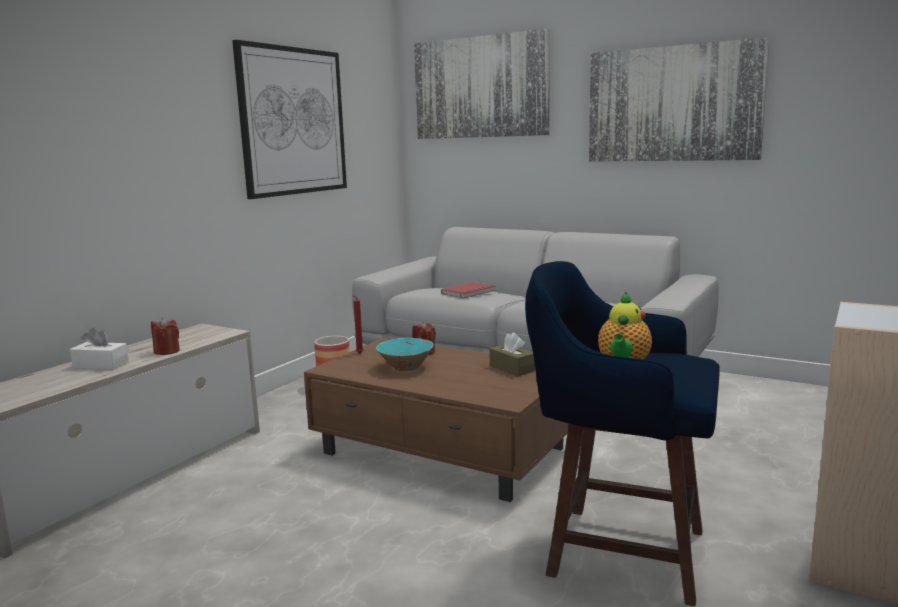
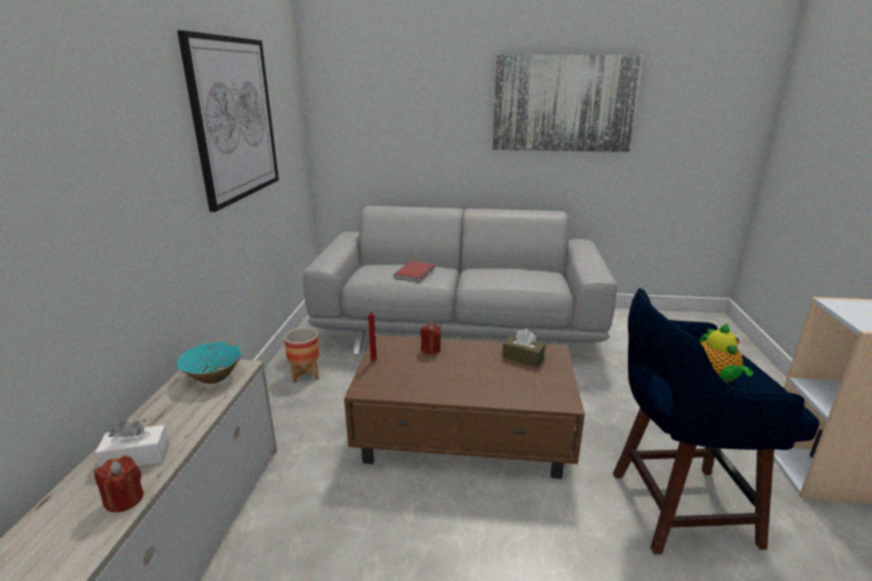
camera: 25 degrees left, 10 degrees up
red candle [151,318,180,355] -> red candle moved to [94,455,144,512]
turquoise bowl [376,338,434,371] -> turquoise bowl moved to [177,342,241,384]
picture [414,29,550,139] -> none

